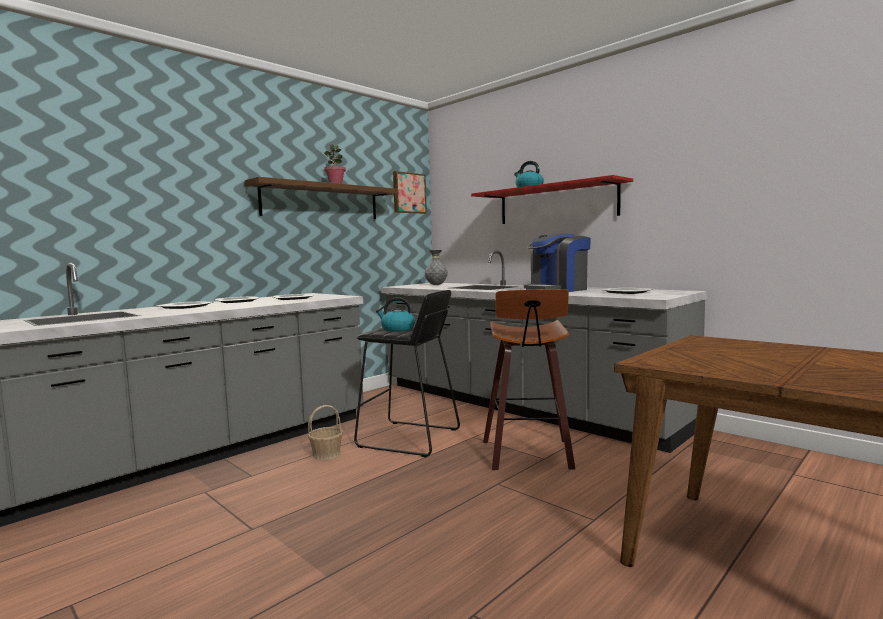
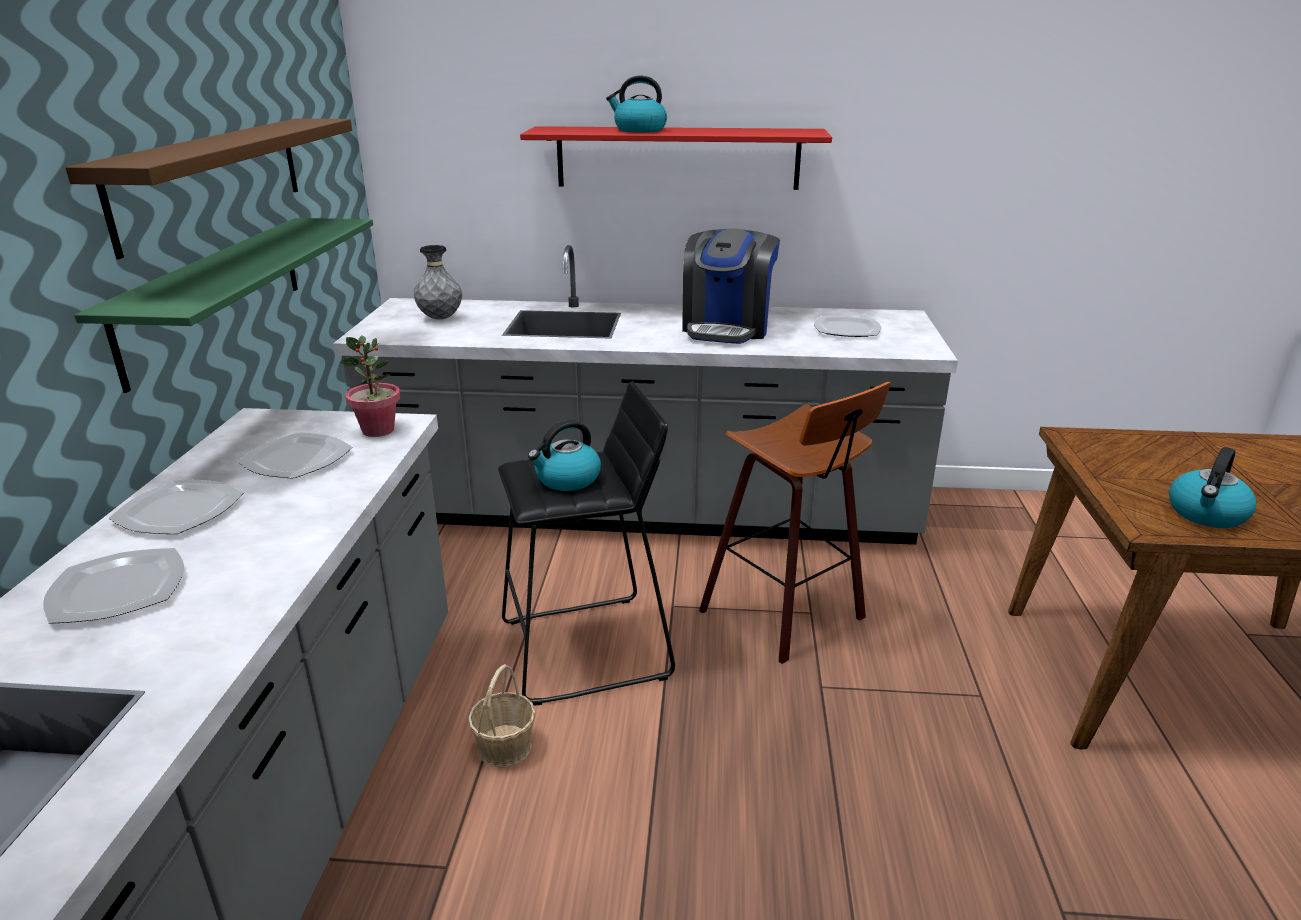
camera: 40 degrees left, 20 degrees up
potted plant [324,144,346,184] -> potted plant moved to [340,335,400,437]
picture [393,171,427,214] -> none
none -> green shelf [74,218,373,393]
none -> kettle [1169,447,1256,528]

